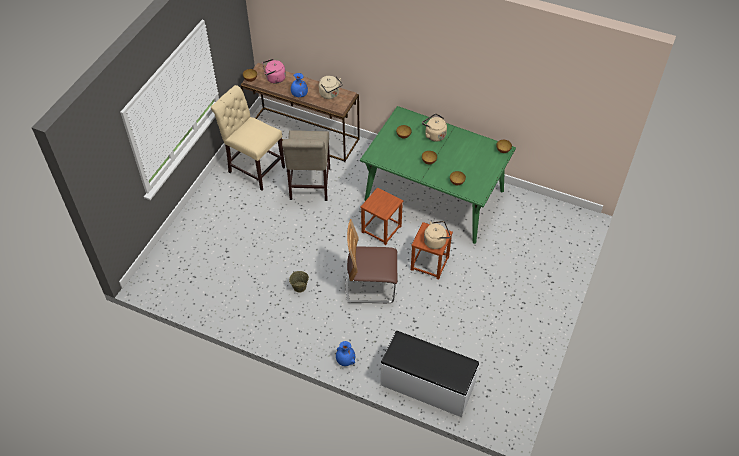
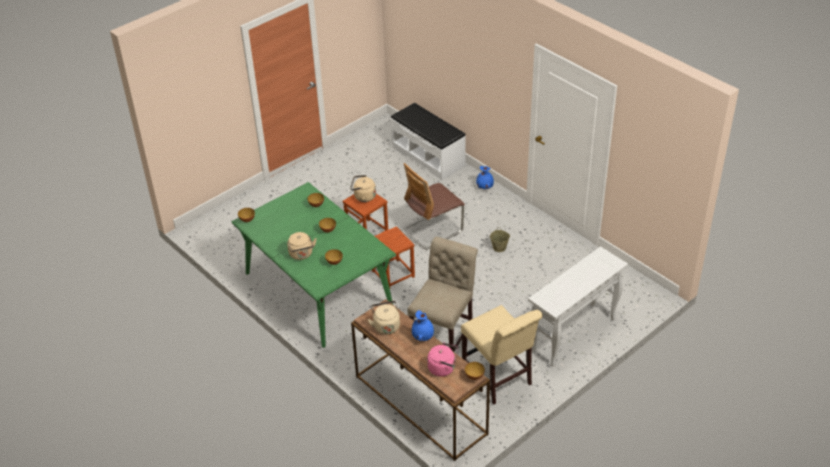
camera: 155 degrees left, 10 degrees down
chair [346,219,397,304] -> chair turned 120 degrees clockwise [403,163,465,250]
none -> white console table [528,246,628,367]

